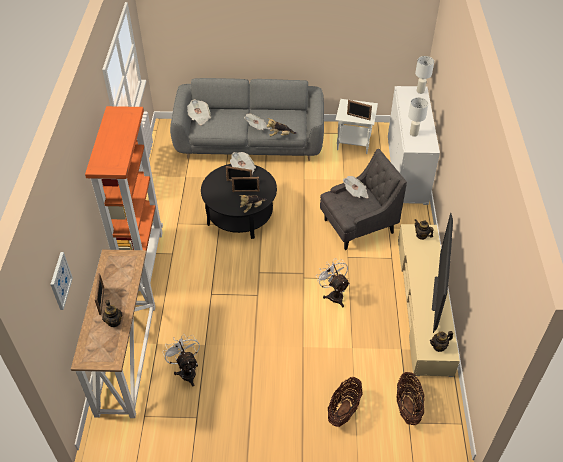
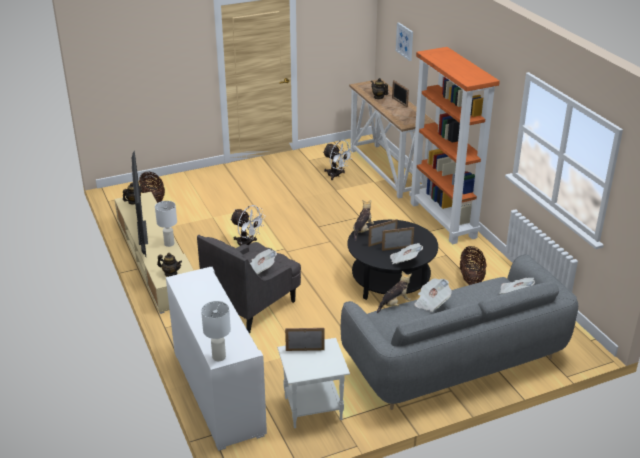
camera: 155 degrees right, 15 degrees down
basket [327,377,363,427] -> basket moved to [460,246,486,285]
white table lamp [408,97,428,137] -> white table lamp moved to [155,201,177,247]

